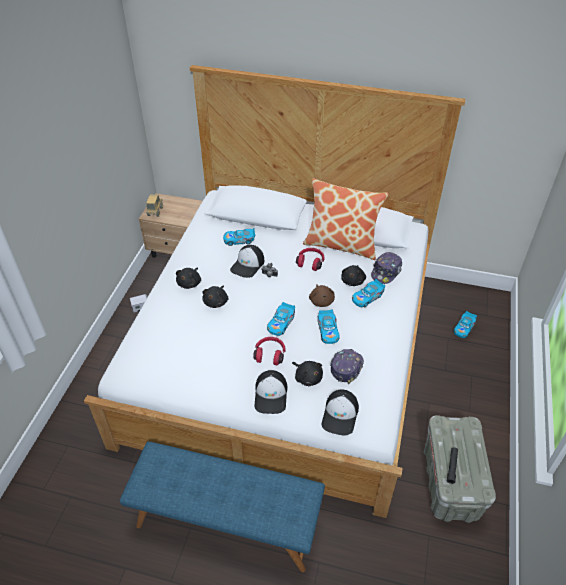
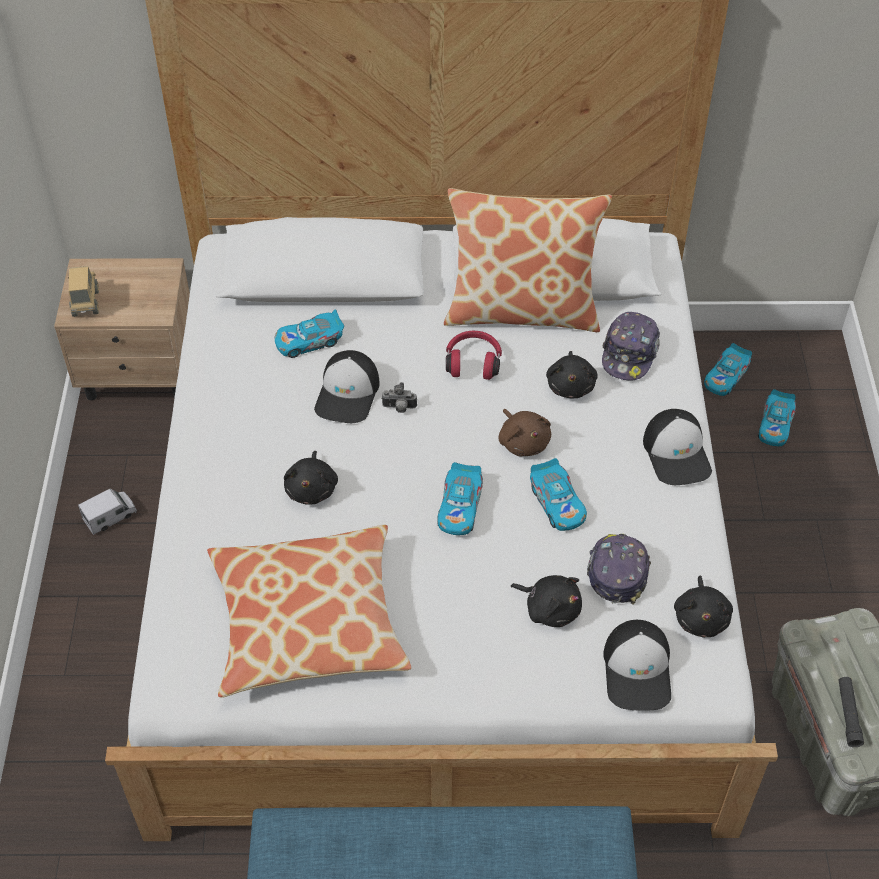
camera: 15 degrees left, 5 degrees up
black plush toy [176,268,201,289] -> black plush toy moved to [674,576,733,637]
red headphones [253,337,286,365] -> none
cap [255,370,288,414] -> cap moved to [643,409,712,485]
toy car [352,279,385,307] -> toy car moved to [704,343,752,396]
none -> pillow [207,525,411,698]

